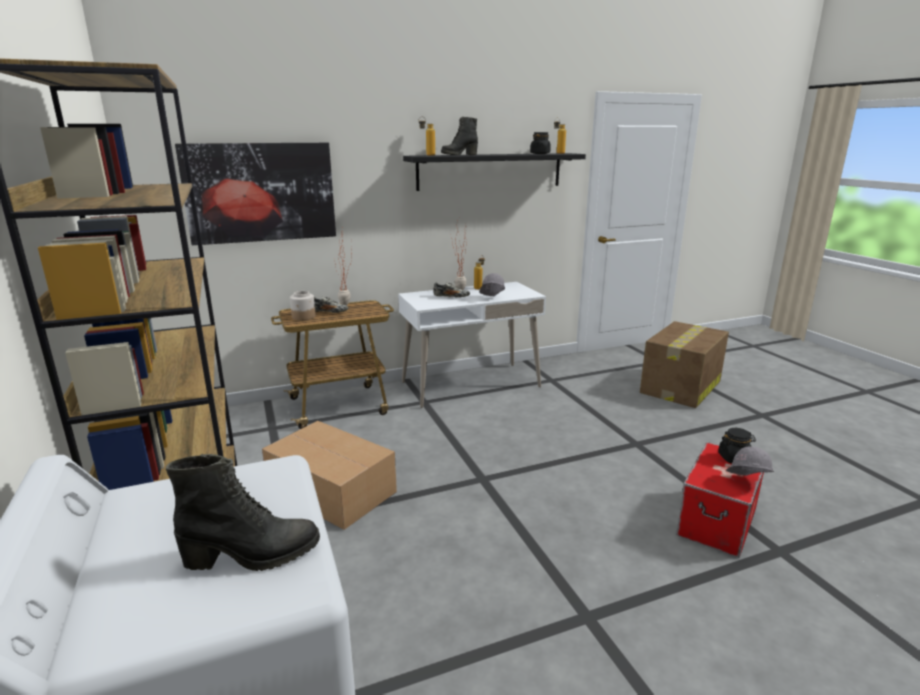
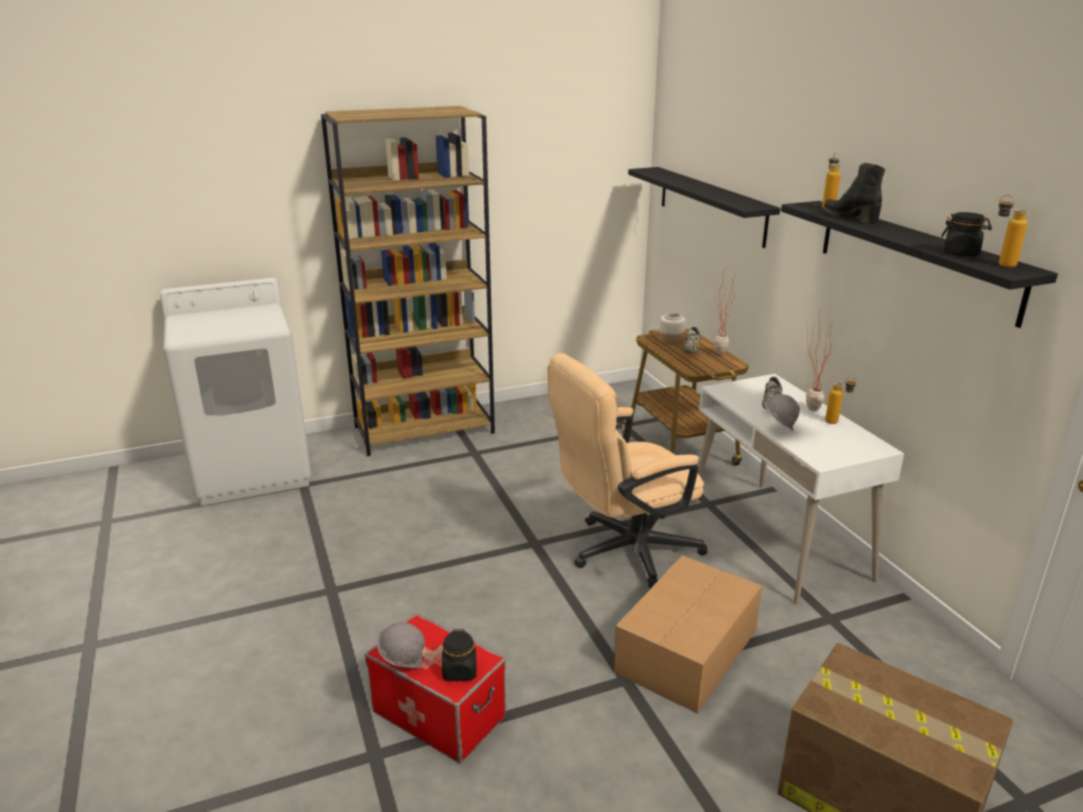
camera: 90 degrees right, 5 degrees up
black boot [166,454,320,571] -> none
picture [175,143,336,245] -> black shelf [628,167,780,248]
cardboard box [262,421,397,530] -> cardboard box moved to [614,555,762,713]
none -> beige office chair [548,353,707,588]

